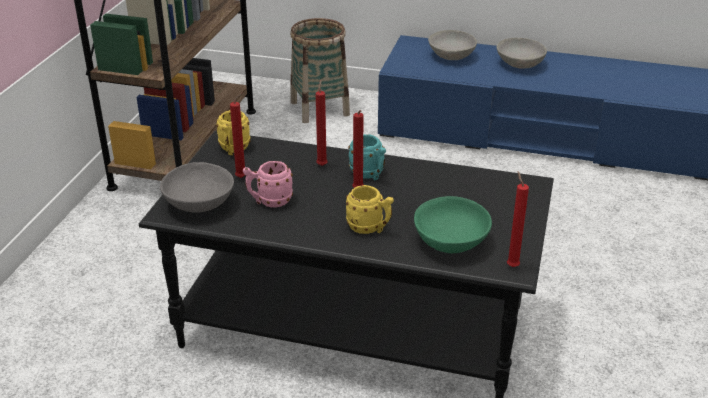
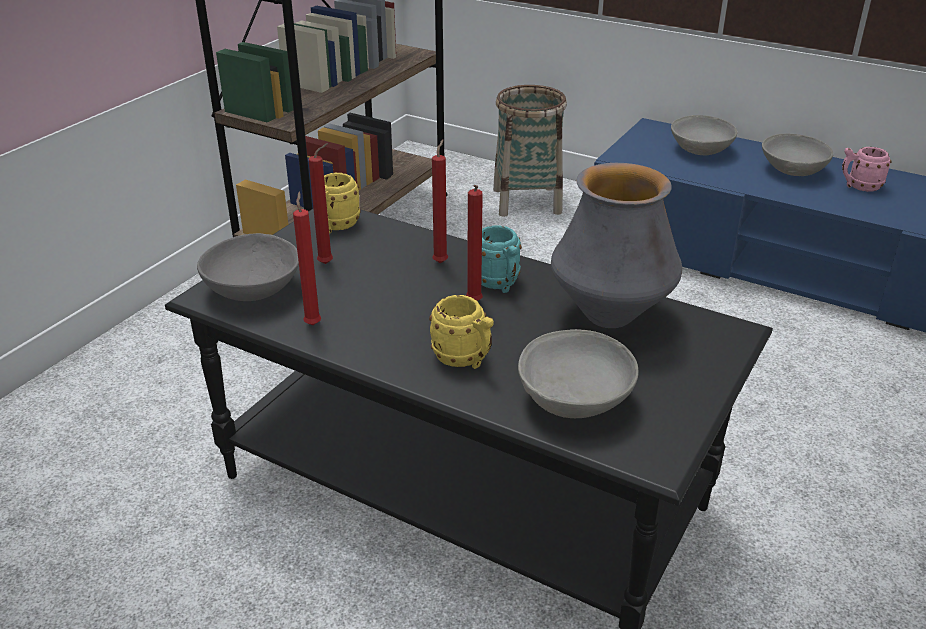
camera: 15 degrees right, 0 degrees up
pink mug [243,161,293,208] -> pink mug moved to [842,147,892,192]
green bowl [414,196,492,253] -> grey bowl [518,329,639,418]
red candle [507,171,529,267] -> red candle moved to [293,192,321,325]
none -> vase [551,163,682,328]

